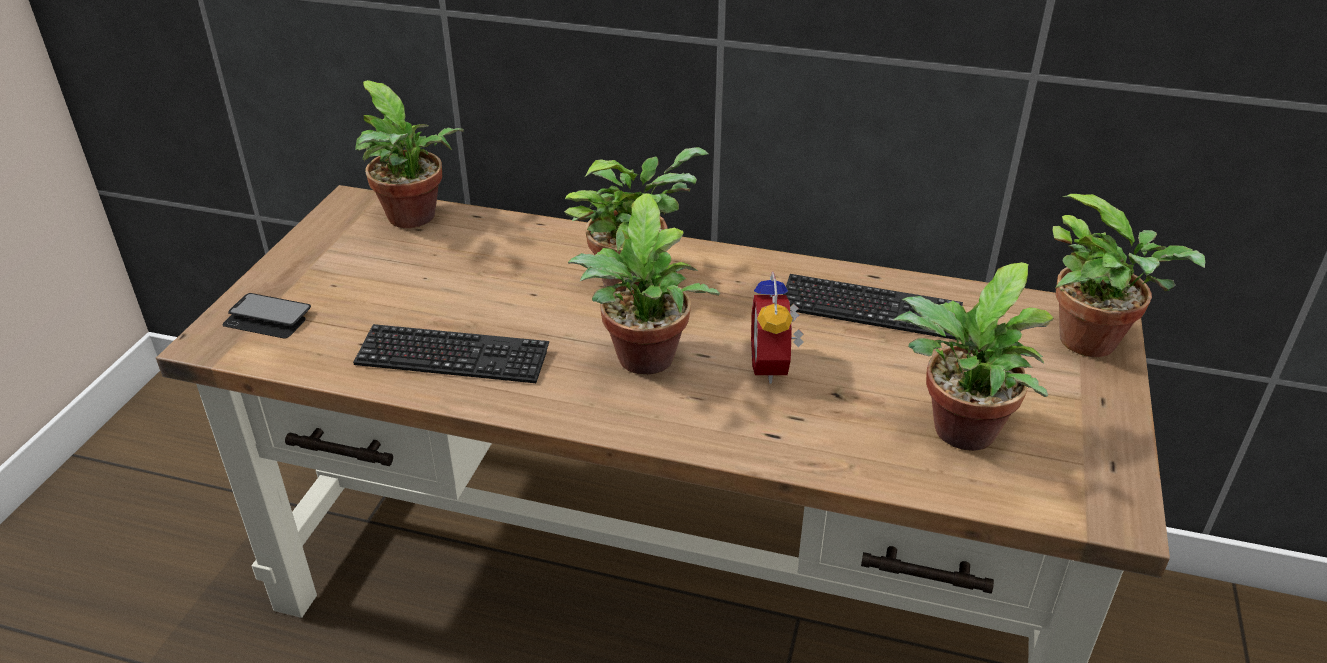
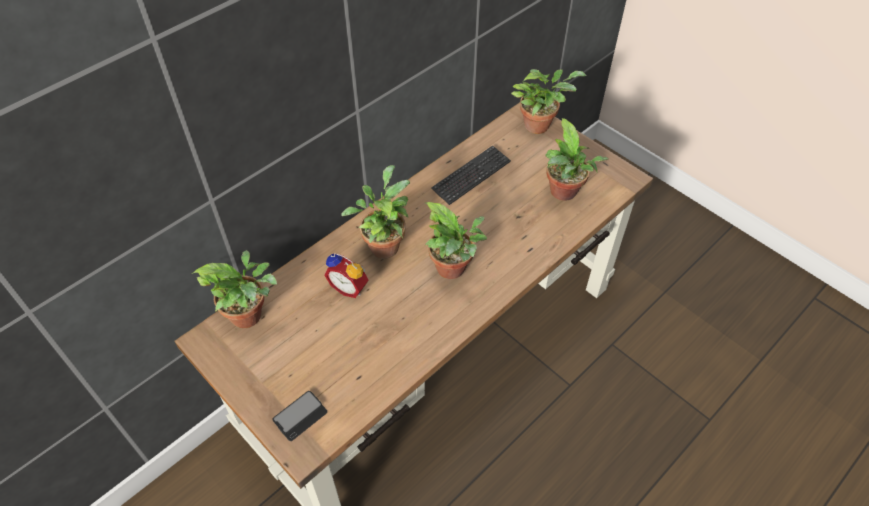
camera: 60 degrees left, 15 degrees up
keyboard [353,324,549,383] -> none
alarm clock [751,271,804,384] -> alarm clock moved to [324,253,368,298]

